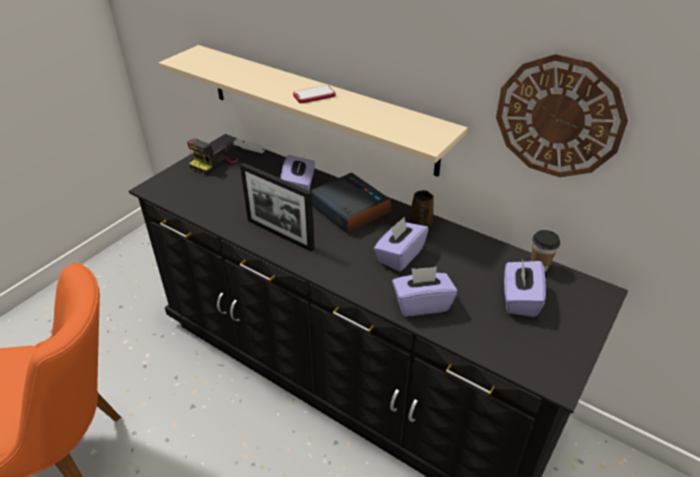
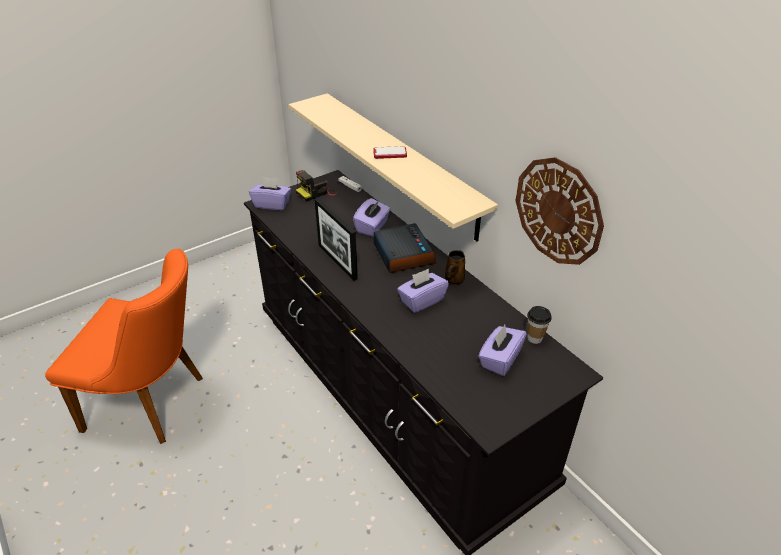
camera: 20 degrees right, 0 degrees up
purple tissue box [392,267,457,317] -> purple tissue box moved to [249,177,291,210]

